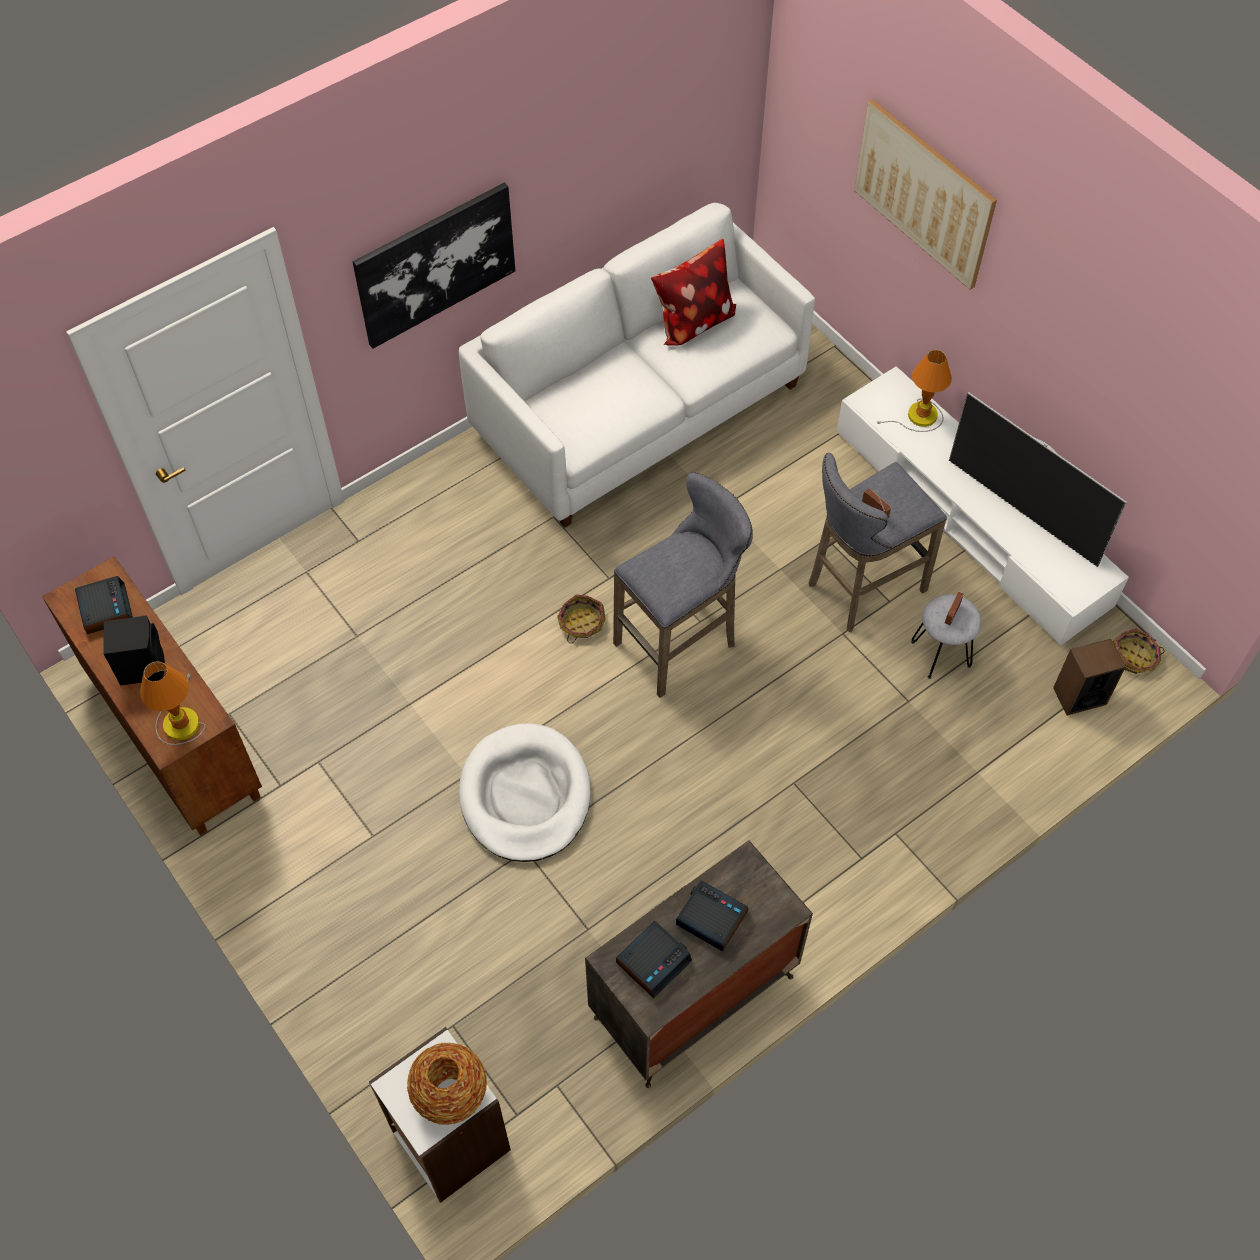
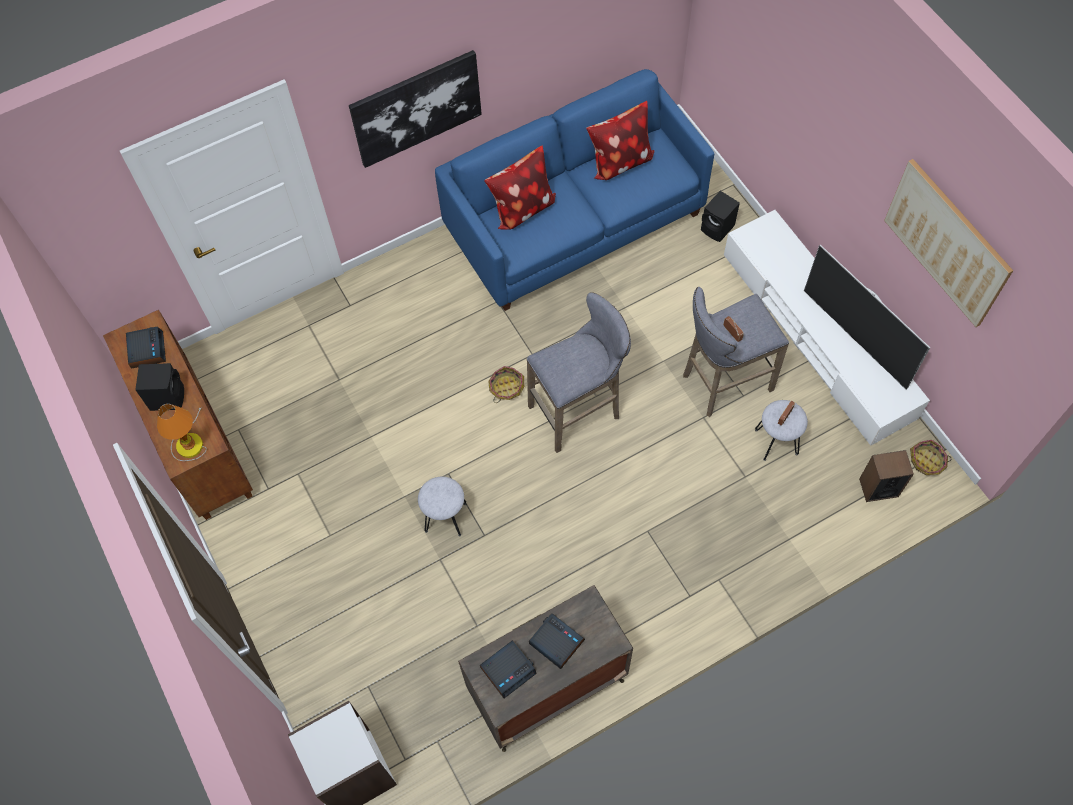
camera: 10 degrees right, 5 degrees up
vase [407,1043,487,1125] -> none
white sofa [459,203,815,528] -> blue sofa [435,69,714,311]
white dog bed [459,723,591,862] -> grey stool [418,477,466,536]
picture [854,99,997,290] -> picture moved to [884,159,1013,327]
table lamp [876,350,952,432] -> none
none -> pillow [484,146,556,230]
none -> black speaker [701,191,740,242]

